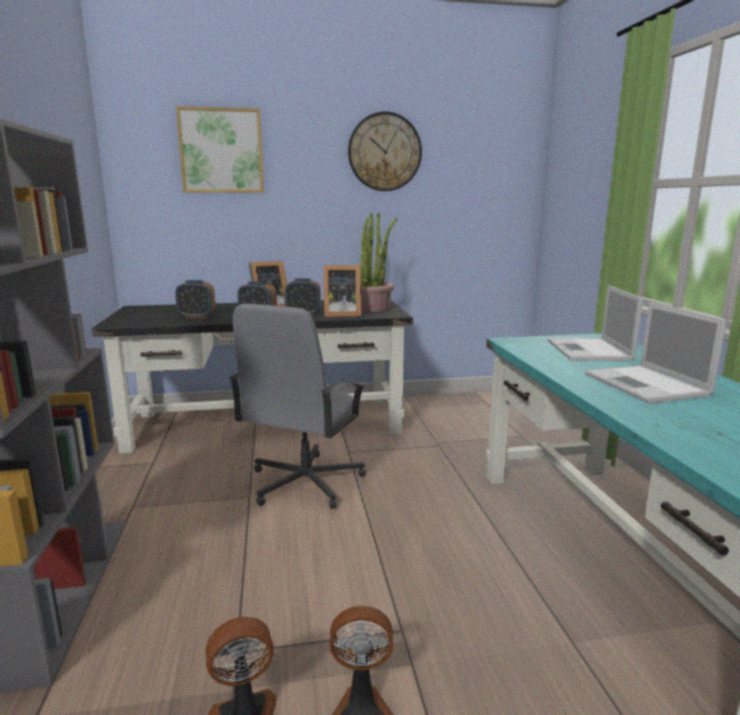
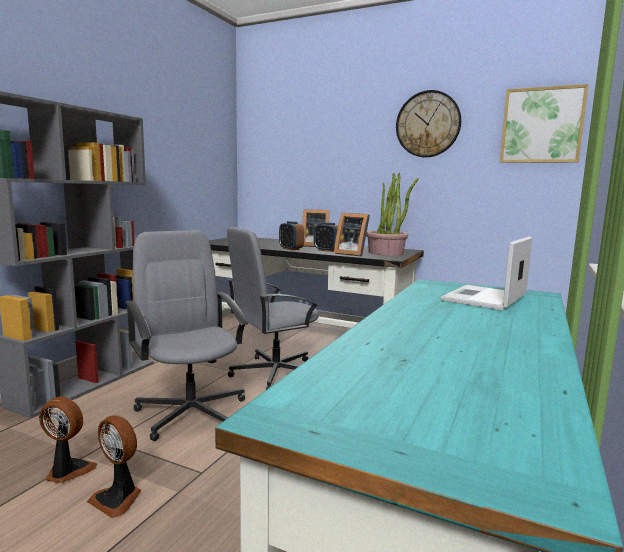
camera: 35 degrees right, 5 degrees down
alarm clock [175,280,215,318] -> none
picture [176,106,264,193] -> picture moved to [500,84,589,163]
laptop [585,302,727,404] -> none
none -> grey office chair [125,230,248,441]

